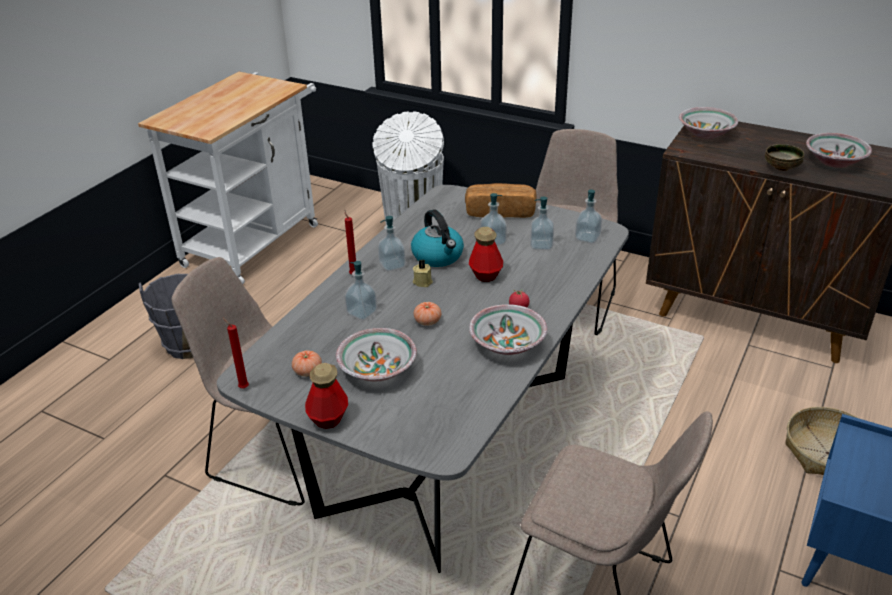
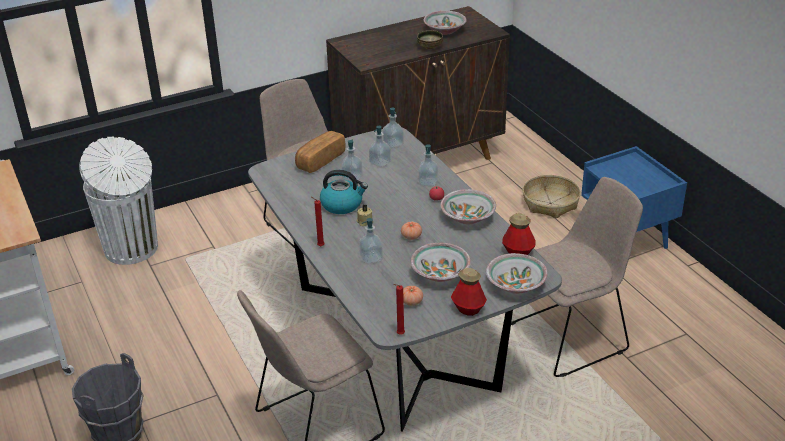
camera: 55 degrees left, 0 degrees up
soap dispenser [378,216,406,271] -> soap dispenser moved to [418,144,438,187]
bottle [469,227,503,282] -> bottle moved to [502,213,536,255]
bowl [679,107,738,139] -> bowl moved to [486,253,548,294]

